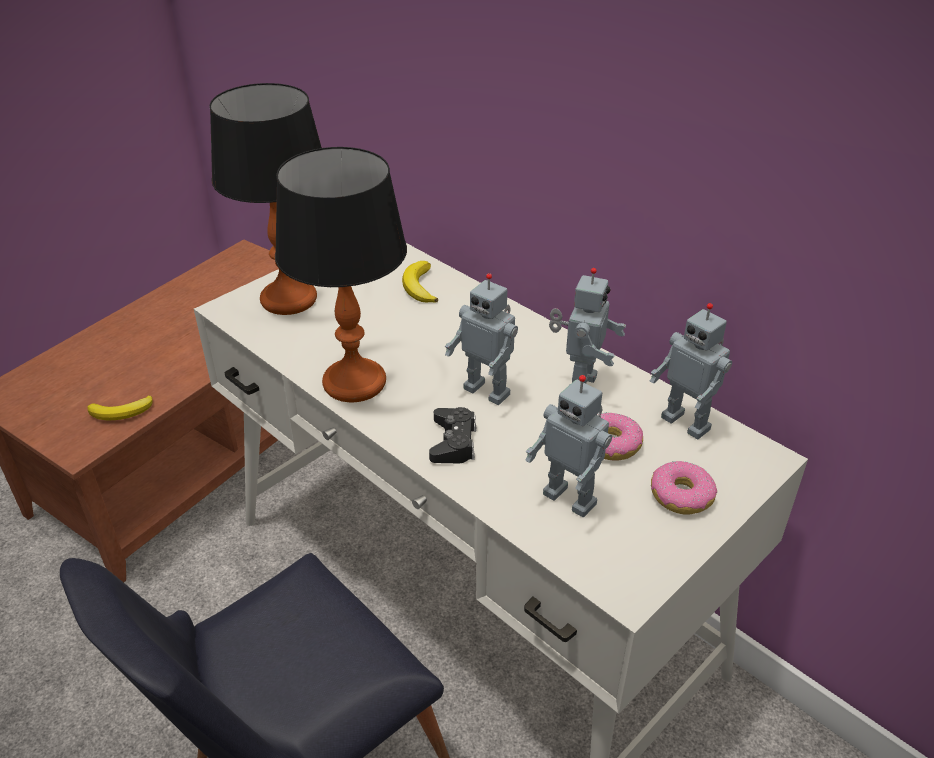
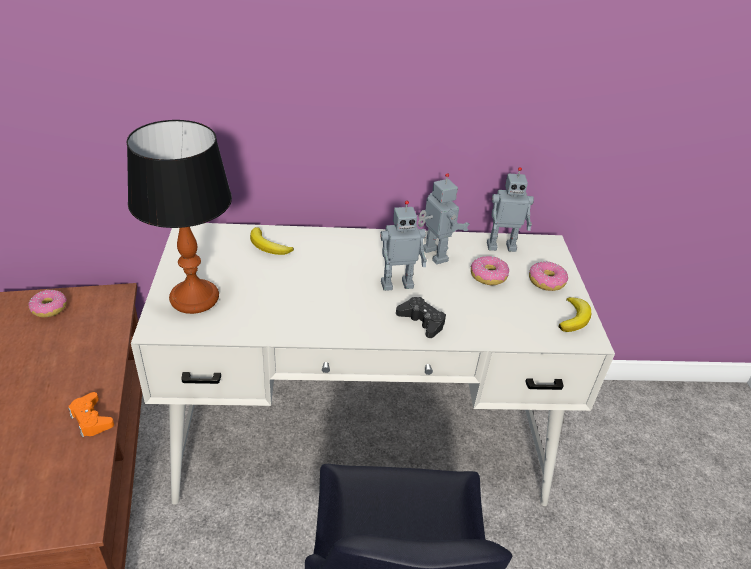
camera: 50 degrees left, 0 degrees up
banana [87,395,153,420] -> banana moved to [559,297,591,332]
table lamp [275,147,407,402] -> none
toy robot [525,375,612,517] -> none
none -> donut [28,289,67,317]
none -> orange game controller [68,392,114,437]

